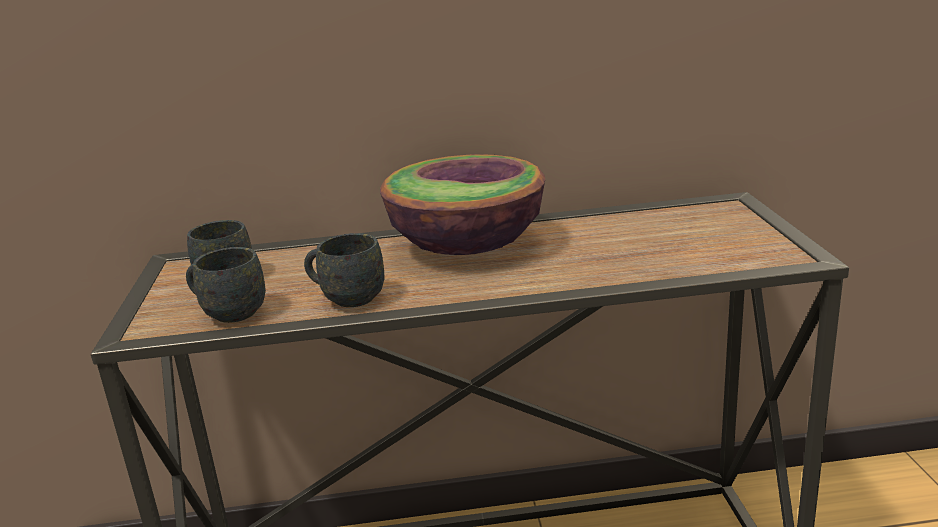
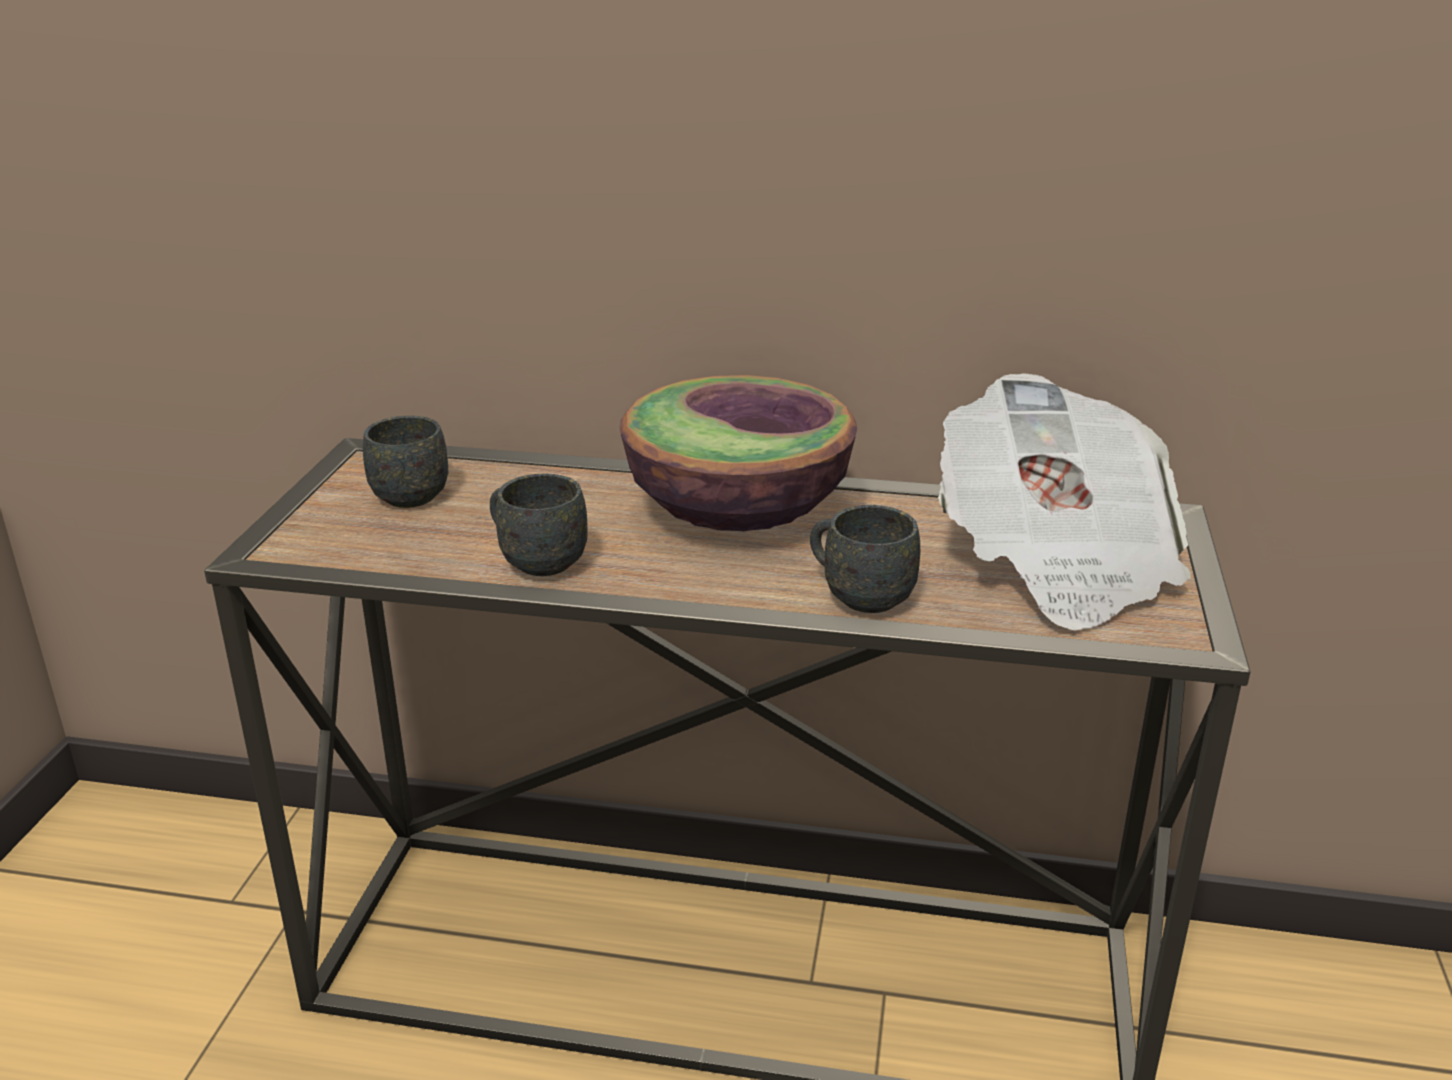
camera: 15 degrees right, 5 degrees up
grey mug [186,247,266,323] -> grey mug moved to [810,505,920,613]
none -> newspaper [938,373,1191,631]

